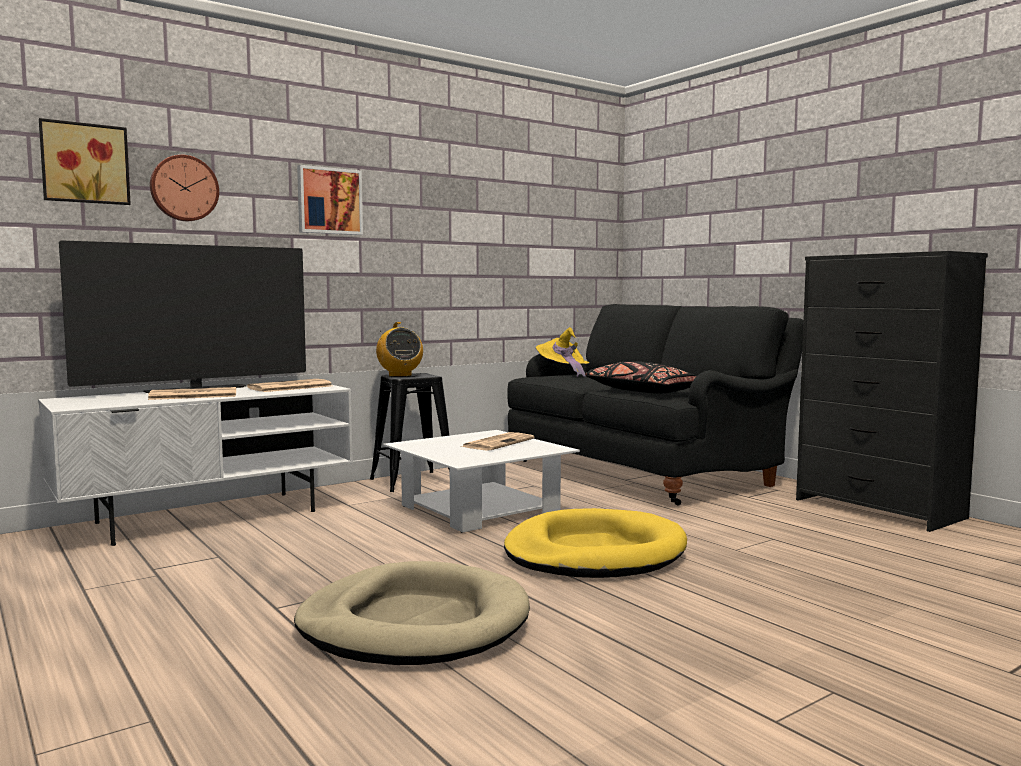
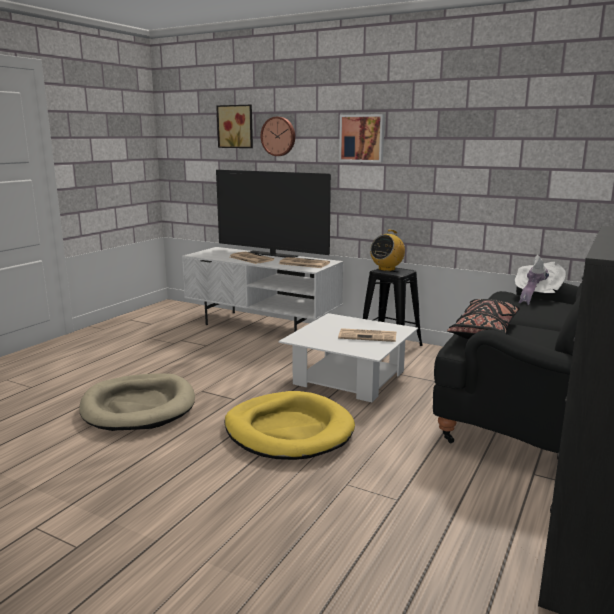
camera: 65 degrees right, 10 degrees up
yellow hat [536,327,590,377] -> white hat [515,255,566,305]

